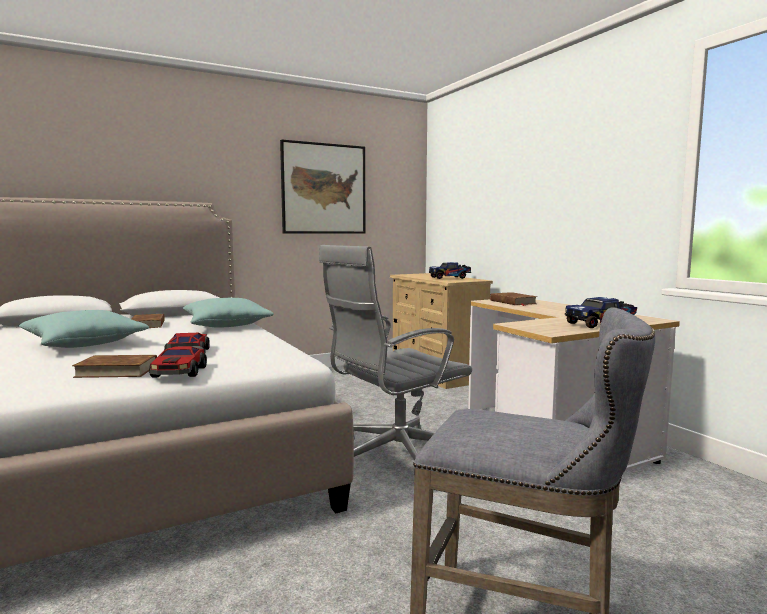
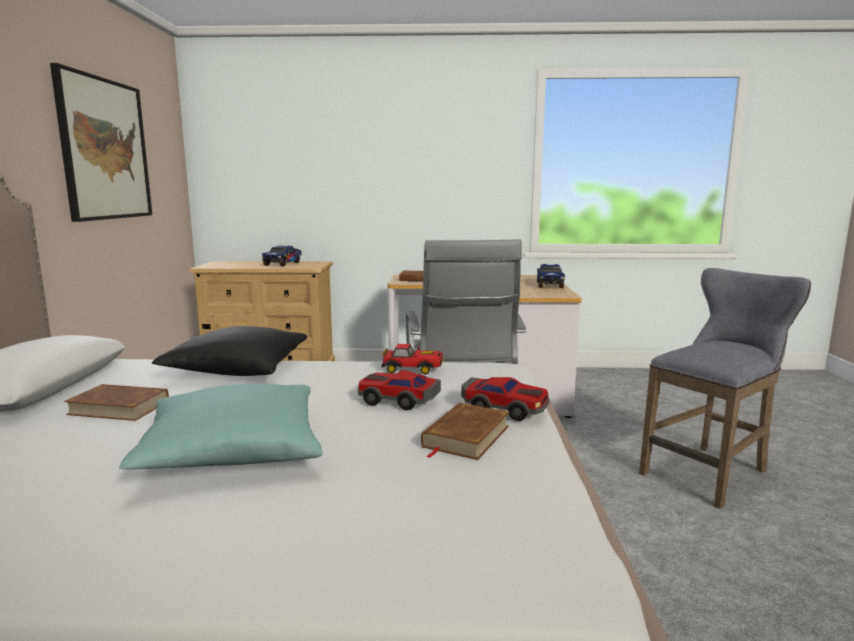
camera: 60 degrees left, 5 degrees up
turquoise pillow [183,298,274,327] -> black pillow [152,326,307,376]
none -> toy car [381,344,444,375]

